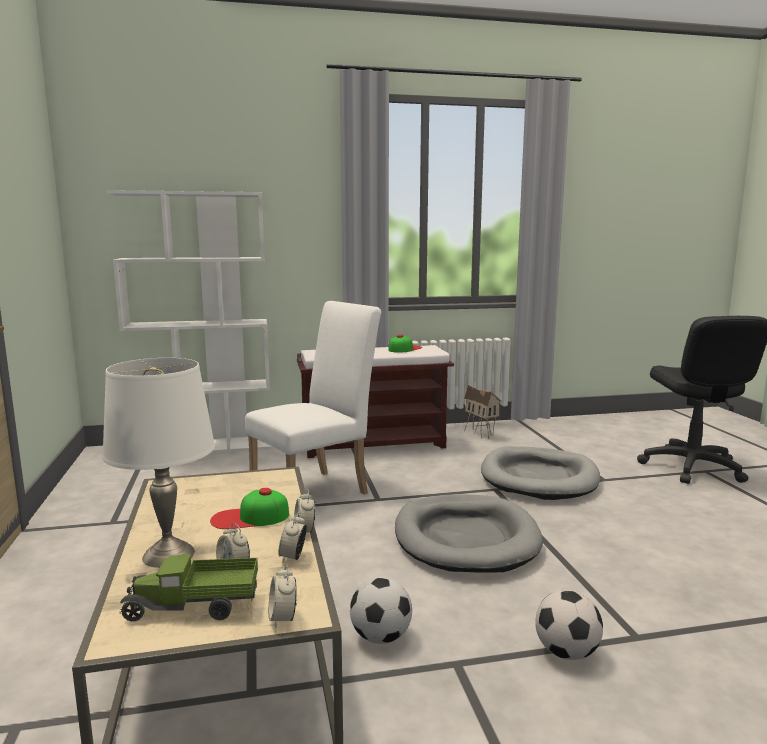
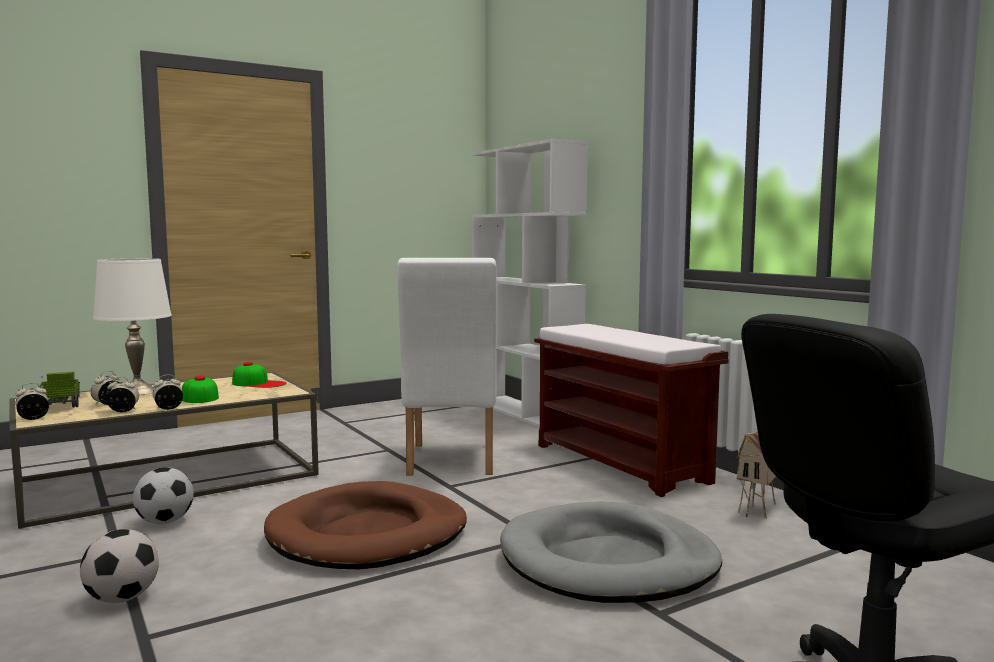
camera: 70 degrees right, 5 degrees down
white chair [245,301,381,494] -> white chair turned 60 degrees clockwise [397,258,497,475]
cap [388,334,422,353] -> cap moved to [232,362,287,388]
grey dog bed [395,494,543,573] -> brown dog bed [264,481,467,569]

